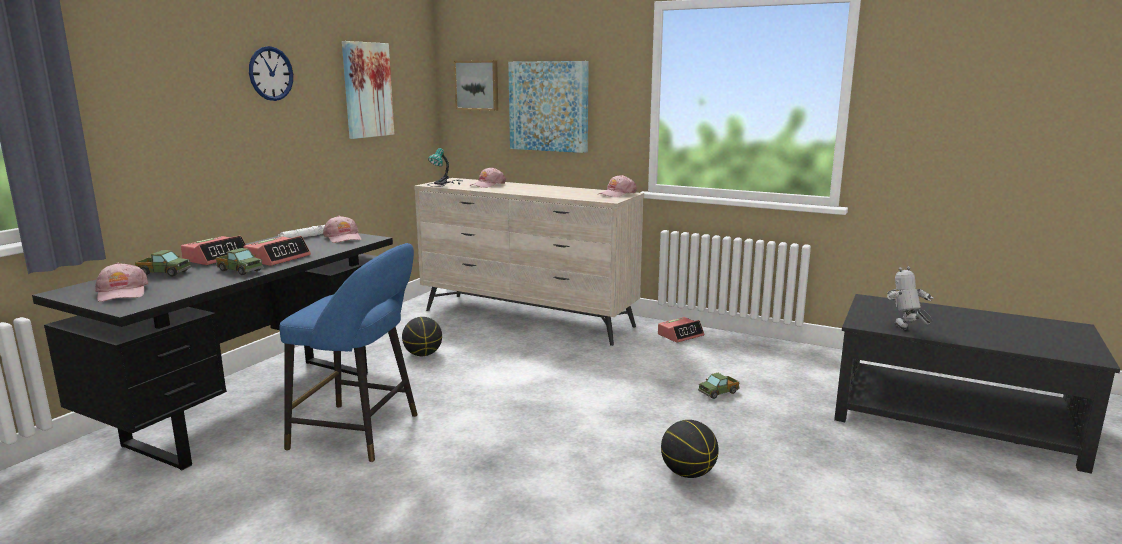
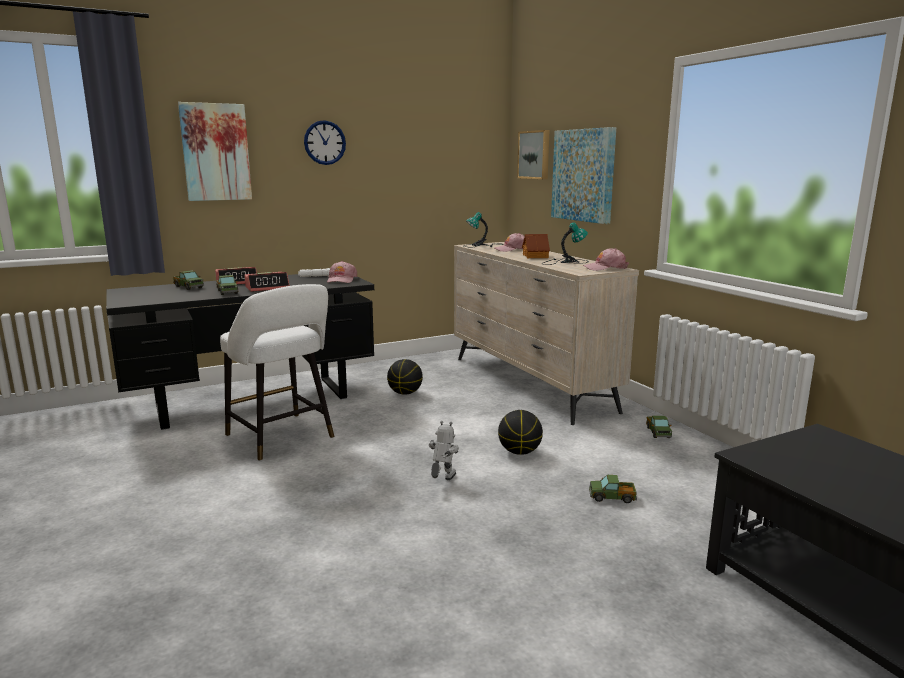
camera: 35 degrees right, 0 degrees up
pink cap [95,263,148,302] -> none
blue stool [279,243,418,462] -> white stool [220,284,334,461]
picture [342,41,394,139] -> picture moved to [178,102,252,201]
alarm clock [658,317,704,343] -> toy truck [646,416,672,438]
basketball [661,420,719,478] -> basketball moved to [498,410,543,455]
toy robot [887,266,934,330] -> toy robot moved to [429,421,459,480]
none -> toy house [522,234,550,258]
none -> table lamp [543,222,589,265]

